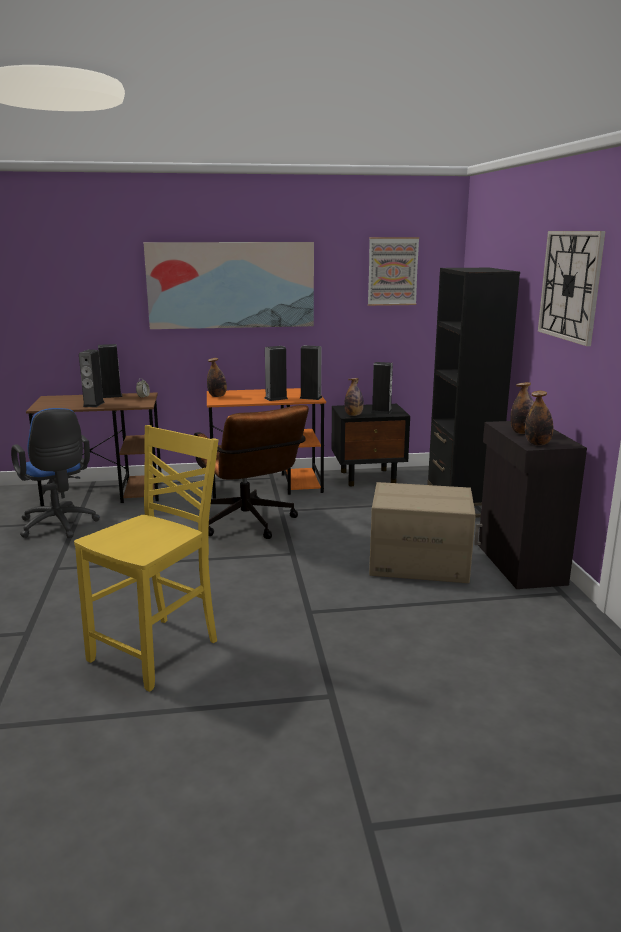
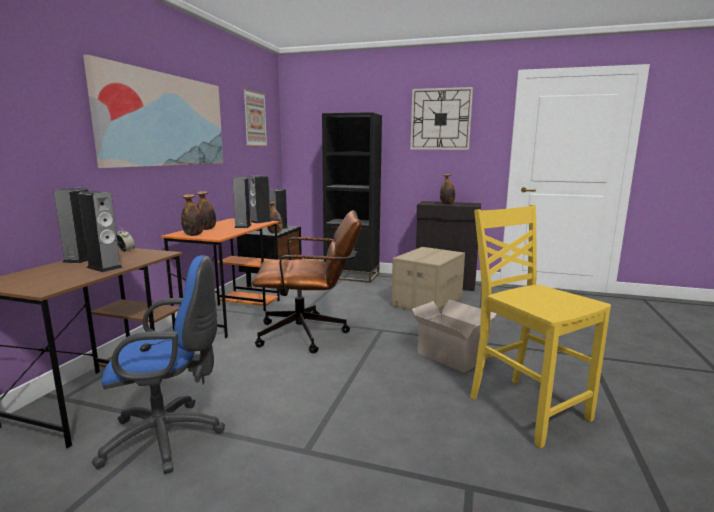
camera: 65 degrees left, 5 degrees down
bottle [525,391,553,445] -> bottle moved to [197,191,216,230]
none -> cardboard box [412,299,496,373]

